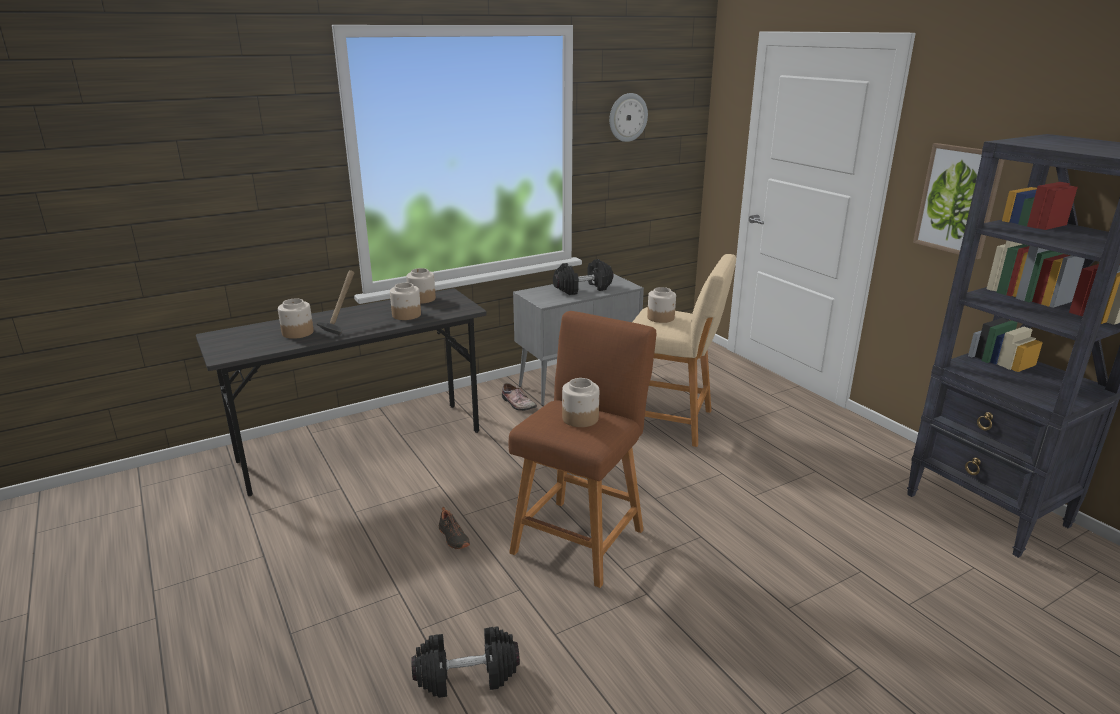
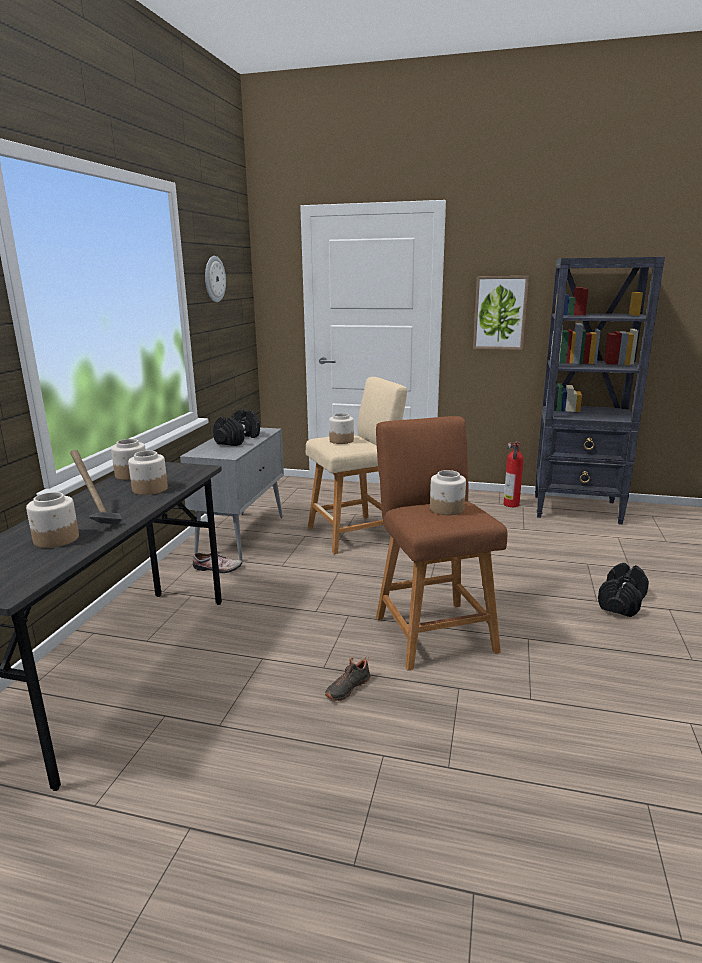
camera: 45 degrees left, 5 degrees down
black dumbbell [411,626,520,698] -> black dumbbell moved to [598,563,649,617]
black shoe [439,507,470,549] -> black shoe turned 120 degrees clockwise [325,656,370,701]
none -> fire extinguisher [504,440,523,507]

